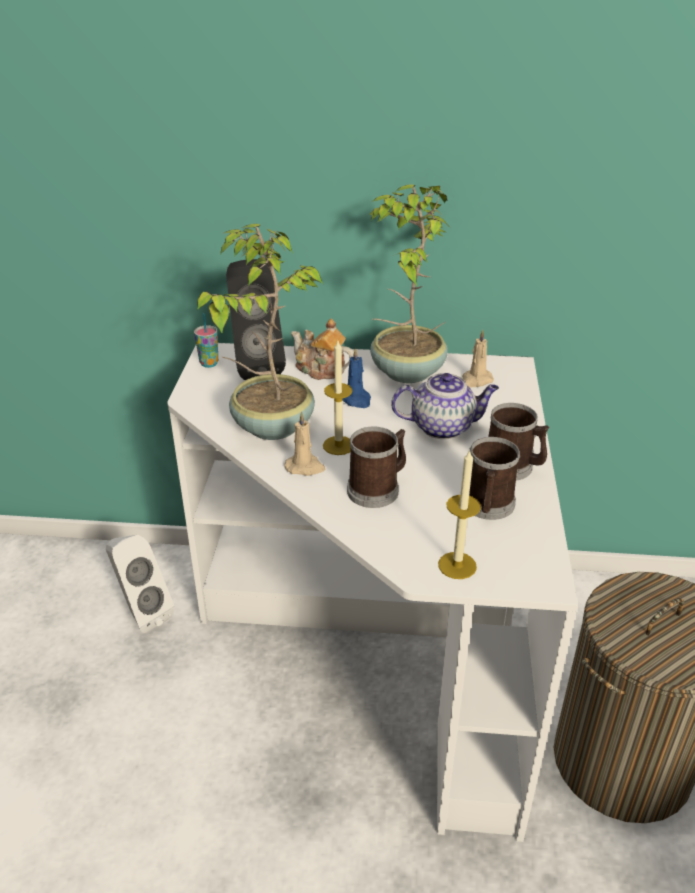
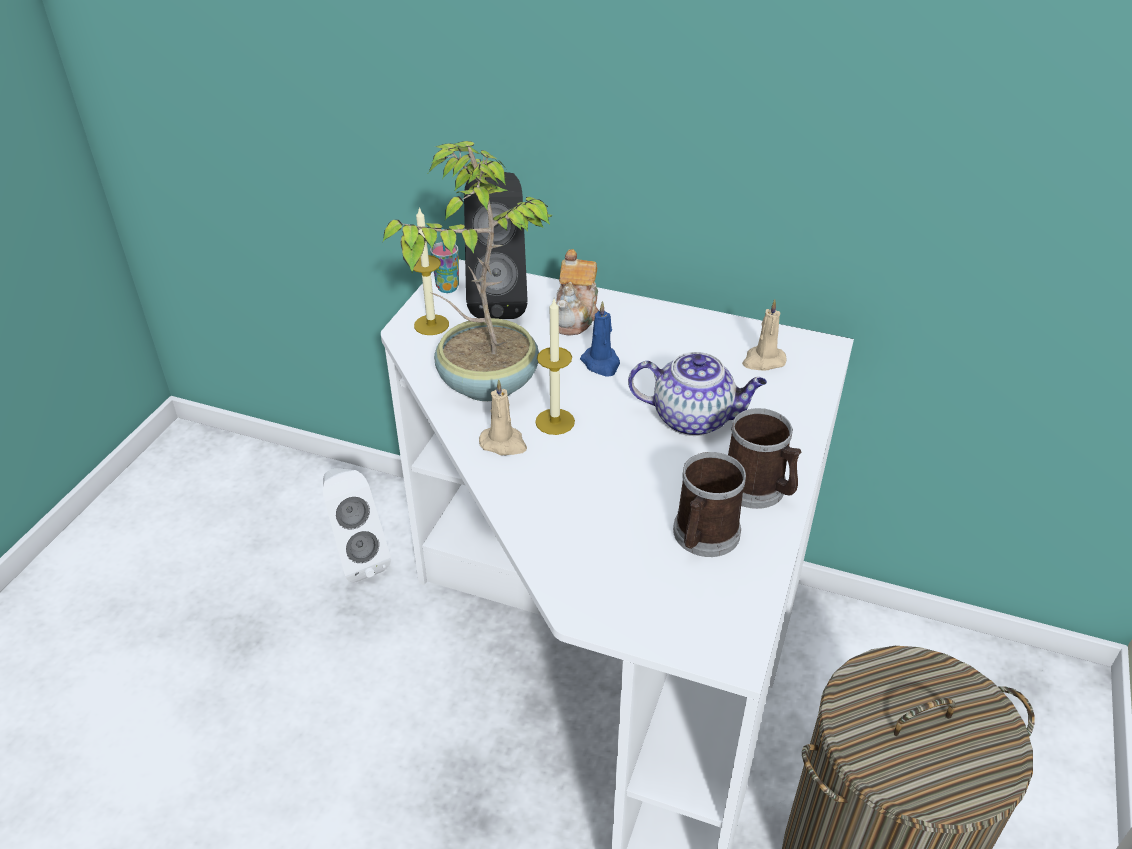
camera: 15 degrees right, 5 degrees up
teapot [291,319,354,380] -> teapot turned 120 degrees counterclockwise [556,249,599,335]
mug [347,426,406,508] -> none
potted plant [369,184,449,383] -> none
candle [438,449,481,579] -> candle moved to [413,207,449,335]

